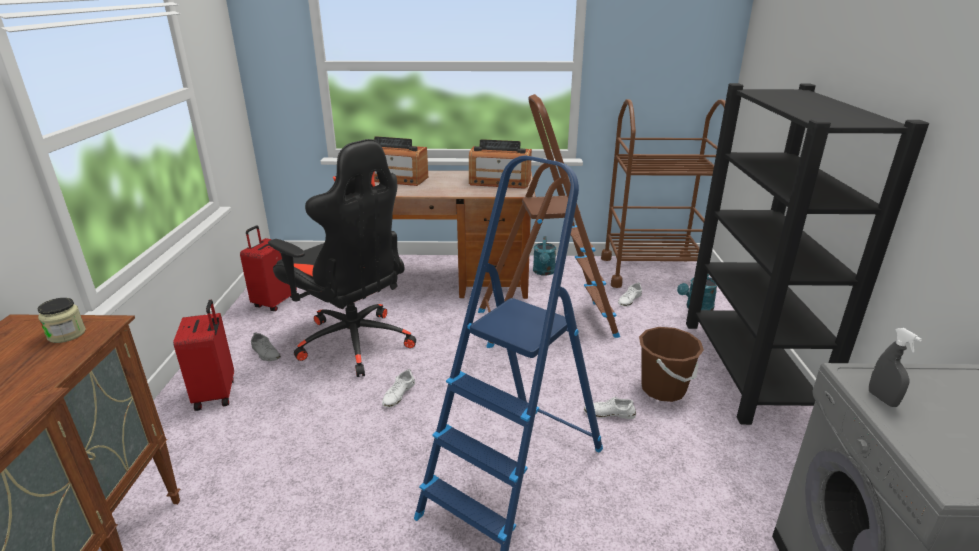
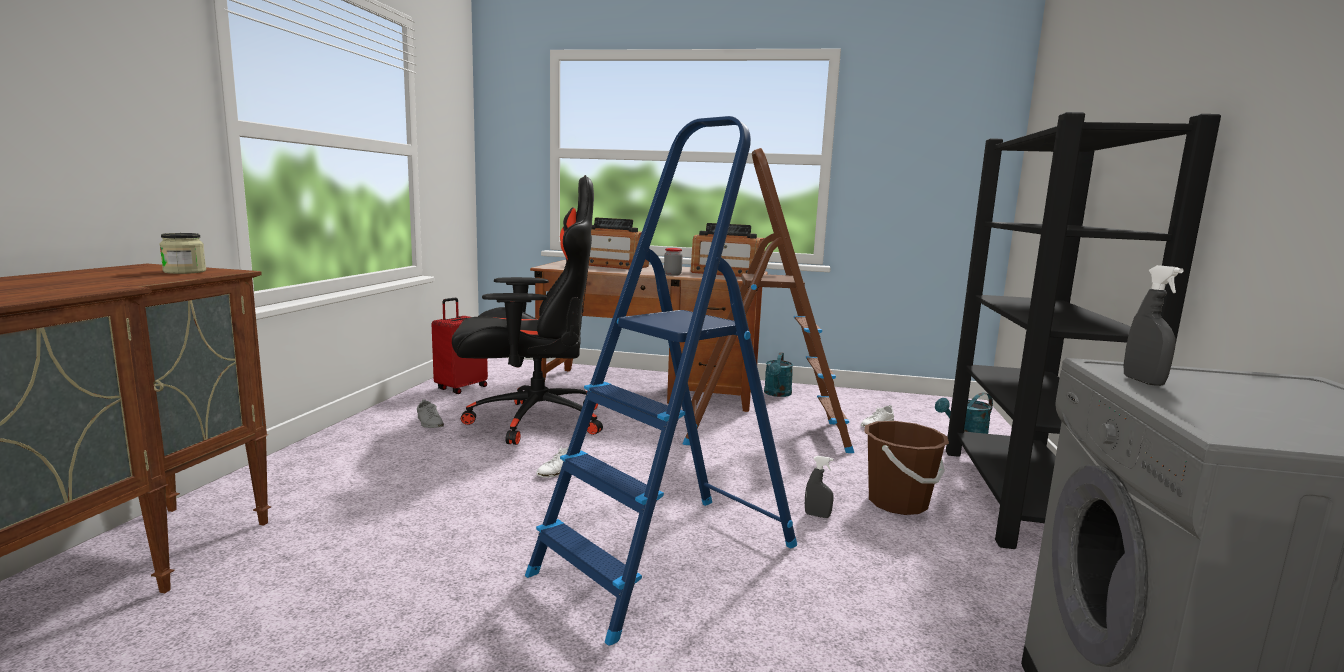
camera: 10 degrees right, 15 degrees down
red suitcase [173,300,234,411] -> none
black office chair [268,139,416,377] -> black office chair turned 60 degrees counterclockwise [452,175,603,445]
white shoe [584,396,636,419] -> grey spray bottle [805,456,834,518]
brown cart [601,99,726,288] -> none
none -> jar [664,248,683,276]

